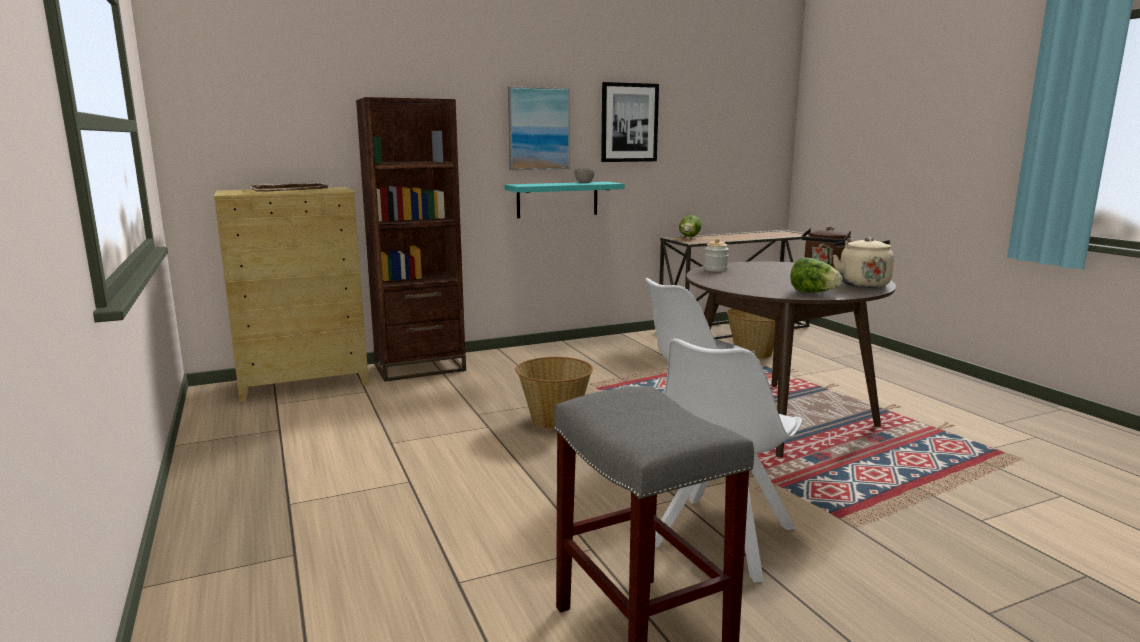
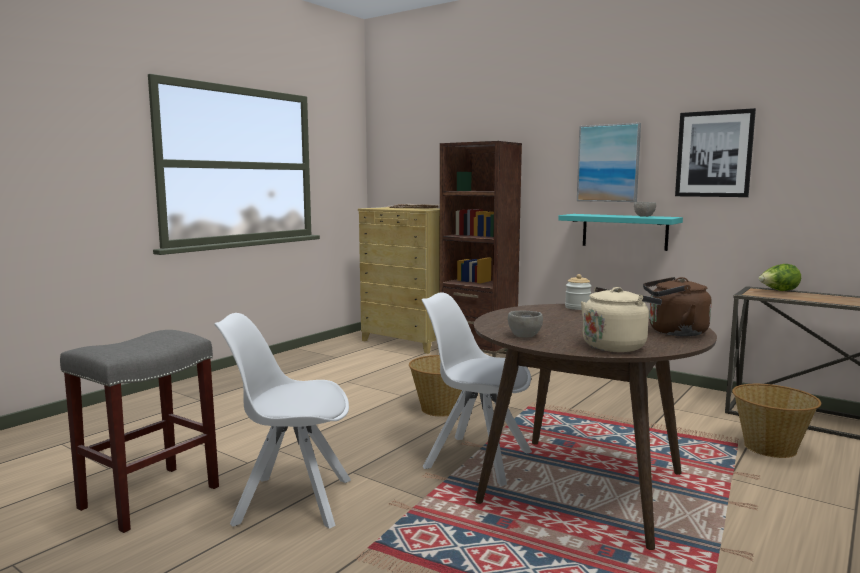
camera: 60 degrees right, 5 degrees down
lettuce [790,258,842,292] -> grey bowl [508,310,543,338]

